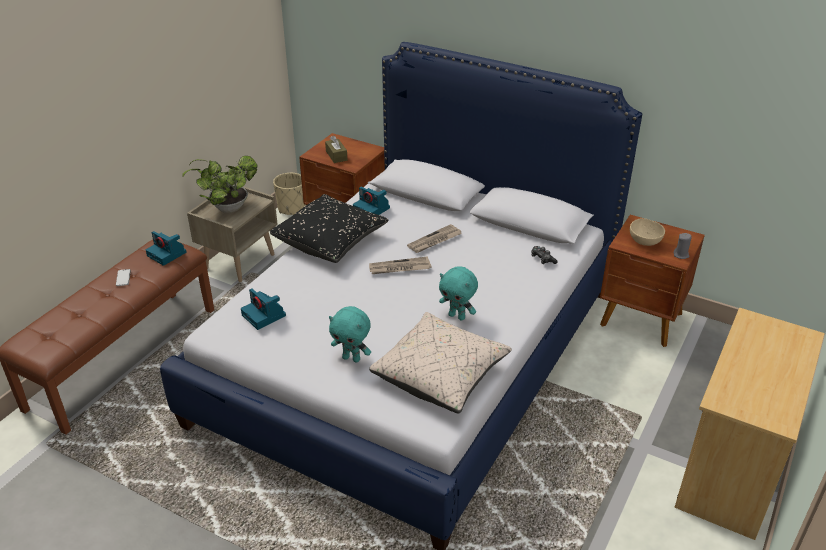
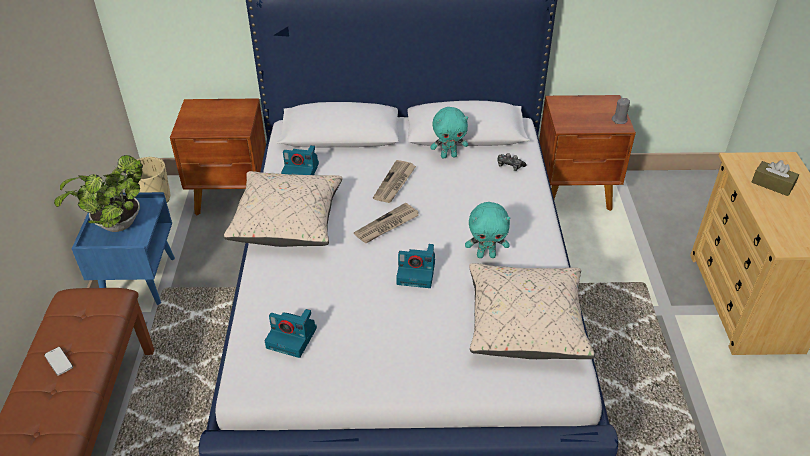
camera: 30 degrees left, 5 degrees up
camera [146,231,187,266] -> camera moved to [396,244,435,288]
beige nightstand [187,184,278,282] -> blue nightstand [72,192,175,305]
black pillow [270,194,388,263] -> beige pillow [224,171,343,247]
brown tissue box [325,135,347,163] -> brown tissue box moved to [752,160,799,196]
turquoise plush toy [329,306,371,362] -> turquoise plush toy moved to [430,107,468,158]
beige bowl [630,218,665,246] -> none

